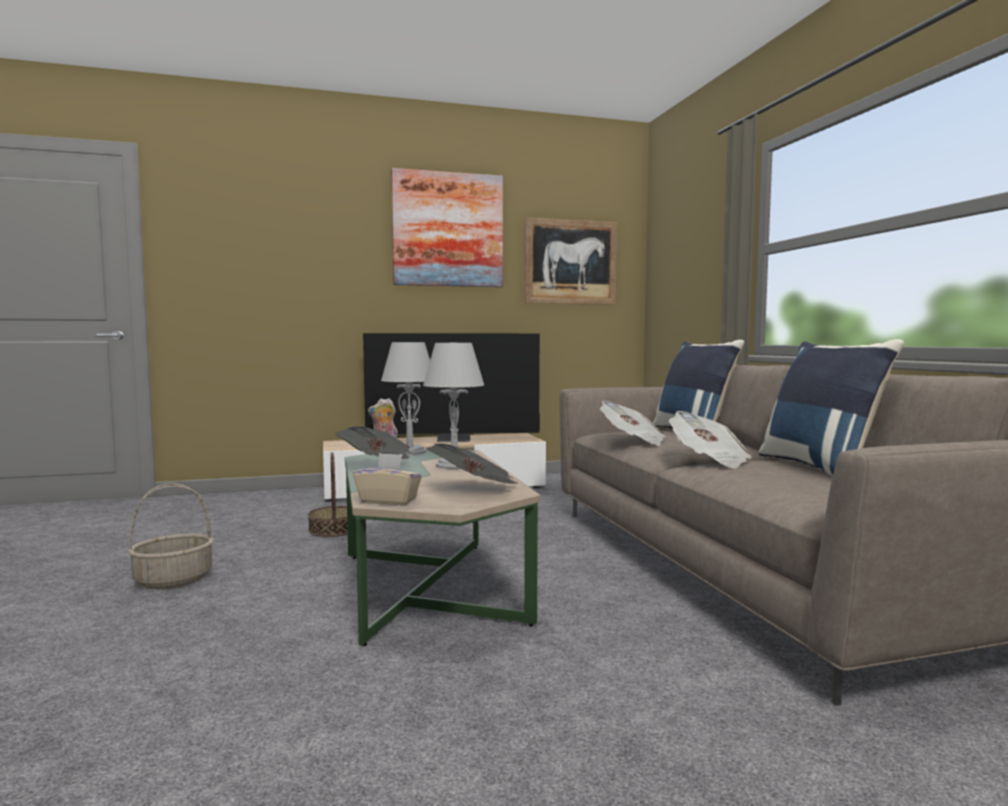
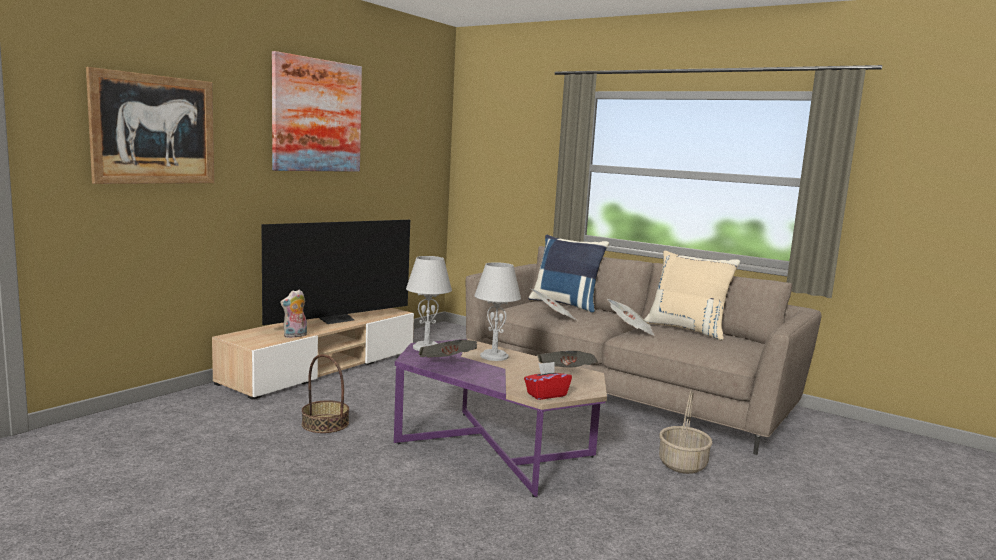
camera: 40 degrees left, 5 degrees up
basket [128,483,214,589] -> basket moved to [659,390,713,474]
green coffee table [345,448,540,646] -> purple coffee table [394,339,607,497]
beige tissue box [353,453,422,505] -> red tissue box [524,362,572,400]
picture [525,217,618,305] -> picture moved to [86,67,214,184]
blue pillow [758,339,904,476] -> beige pillow [644,250,740,340]

